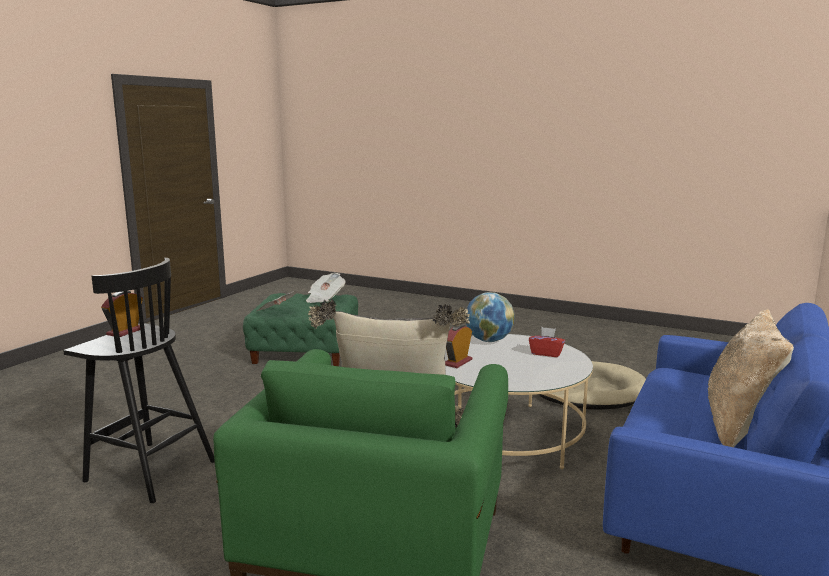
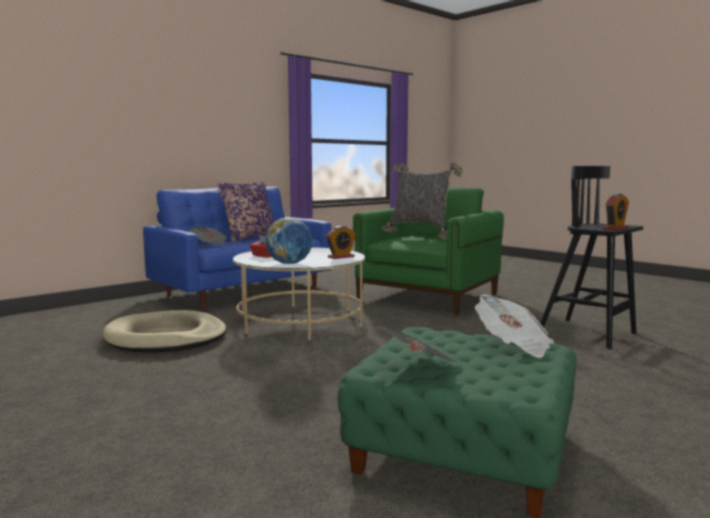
camera: 160 degrees left, 5 degrees down
beige pillow [708,309,794,447] -> purple pillow [218,182,274,242]
none -> newspaper [188,226,227,244]

